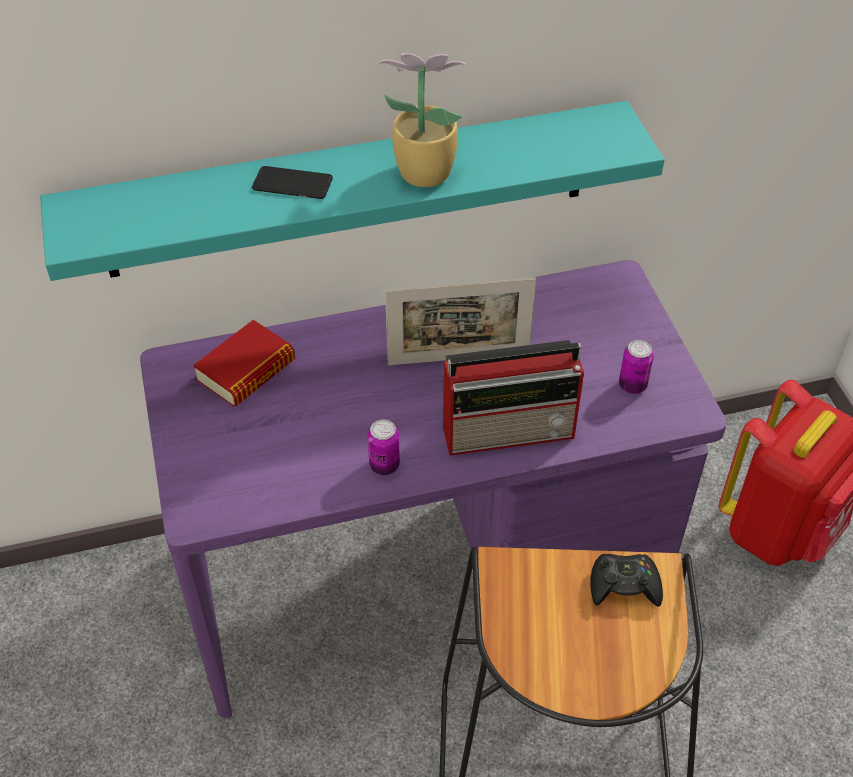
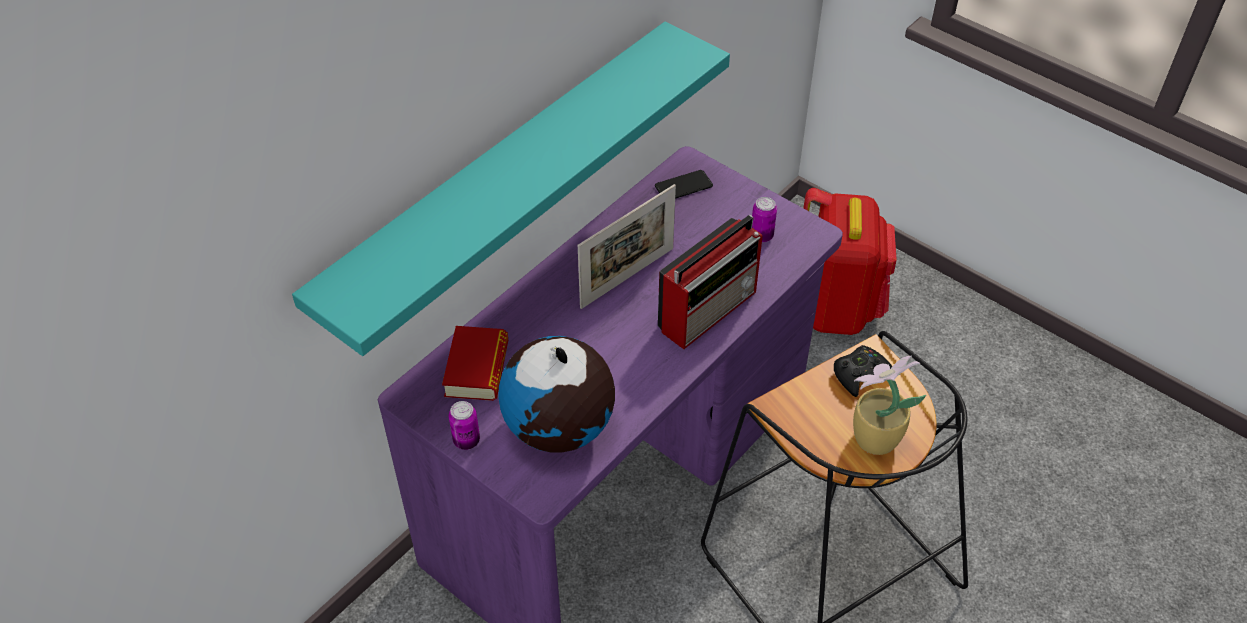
camera: 35 degrees left, 0 degrees up
phone [252,166,333,199] -> phone moved to [655,170,713,199]
can [368,419,400,475] -> can moved to [449,401,480,450]
potted plant [378,53,466,187] -> potted plant moved to [853,356,926,455]
none -> globe [498,336,615,452]

